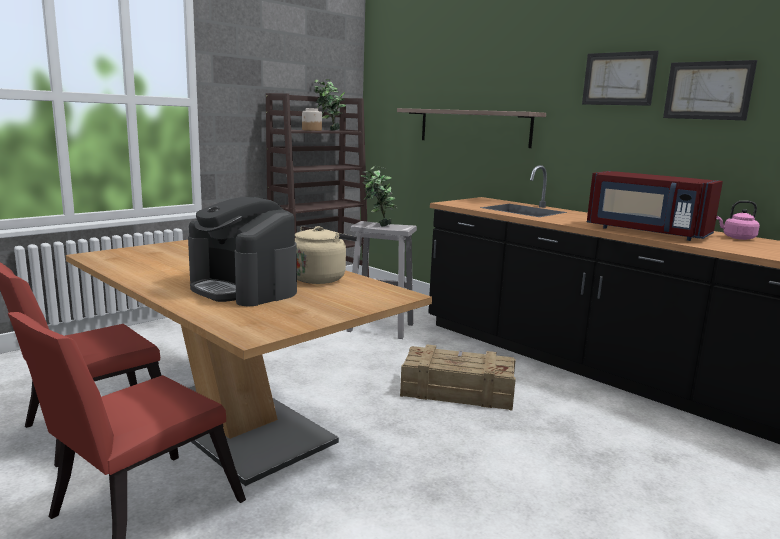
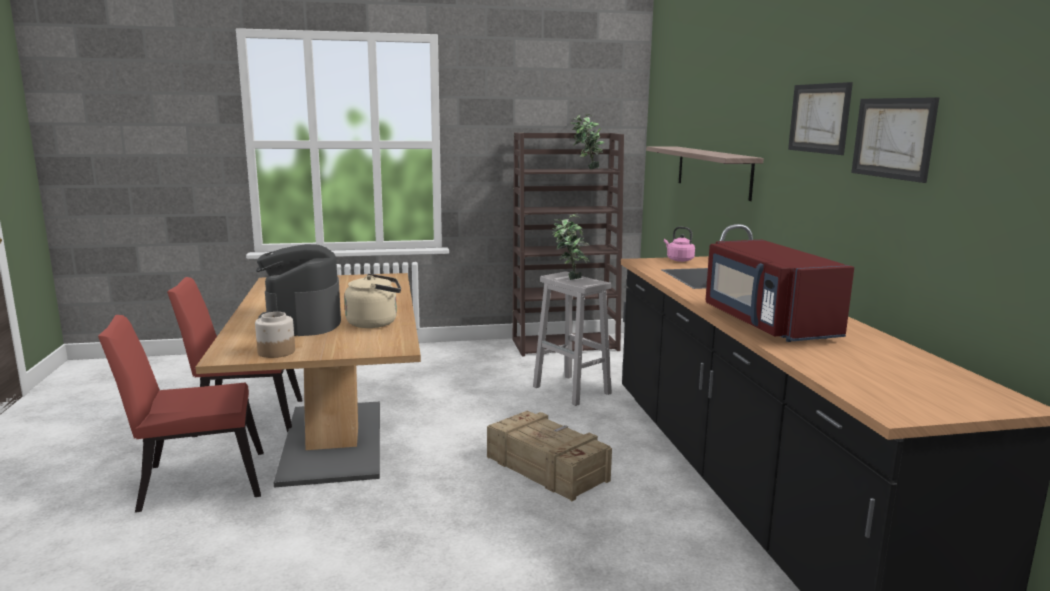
camera: 35 degrees right, 0 degrees up
jar [302,108,322,131] -> jar moved to [255,312,295,358]
pink kettle [716,201,760,240] -> pink kettle moved to [664,227,695,262]

